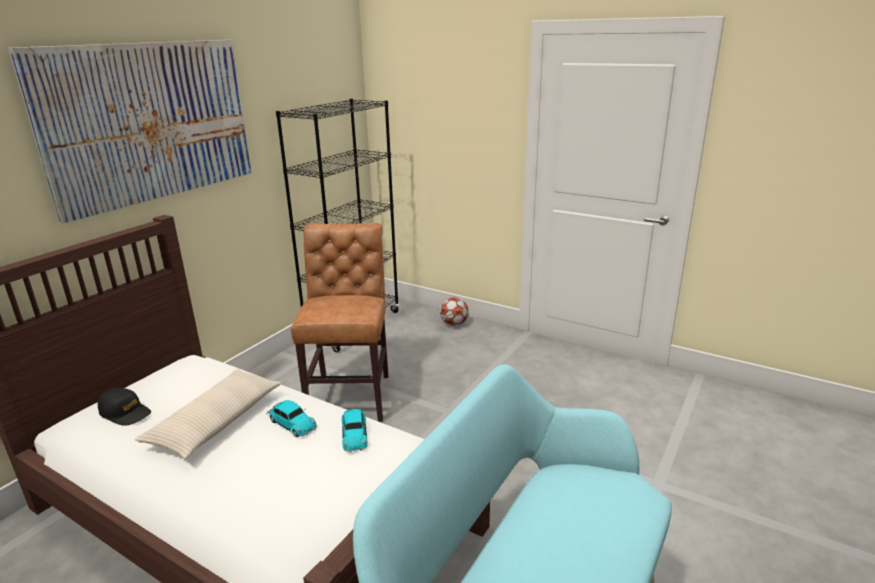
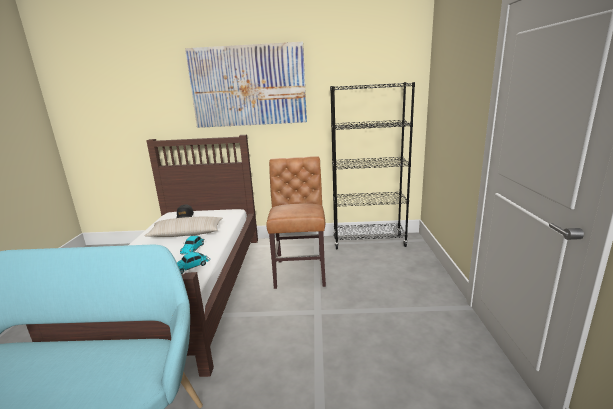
camera: 60 degrees right, 5 degrees down
brown chair [291,223,389,422] -> brown chair turned 60 degrees counterclockwise [266,156,326,289]
football [440,297,469,326] -> none

